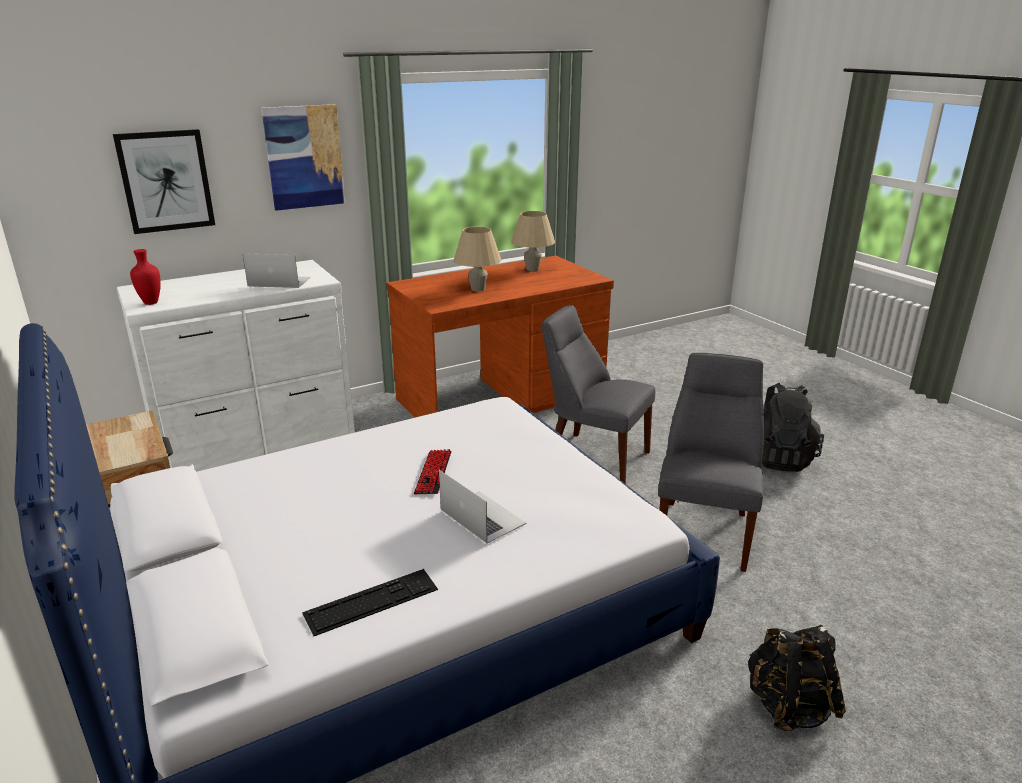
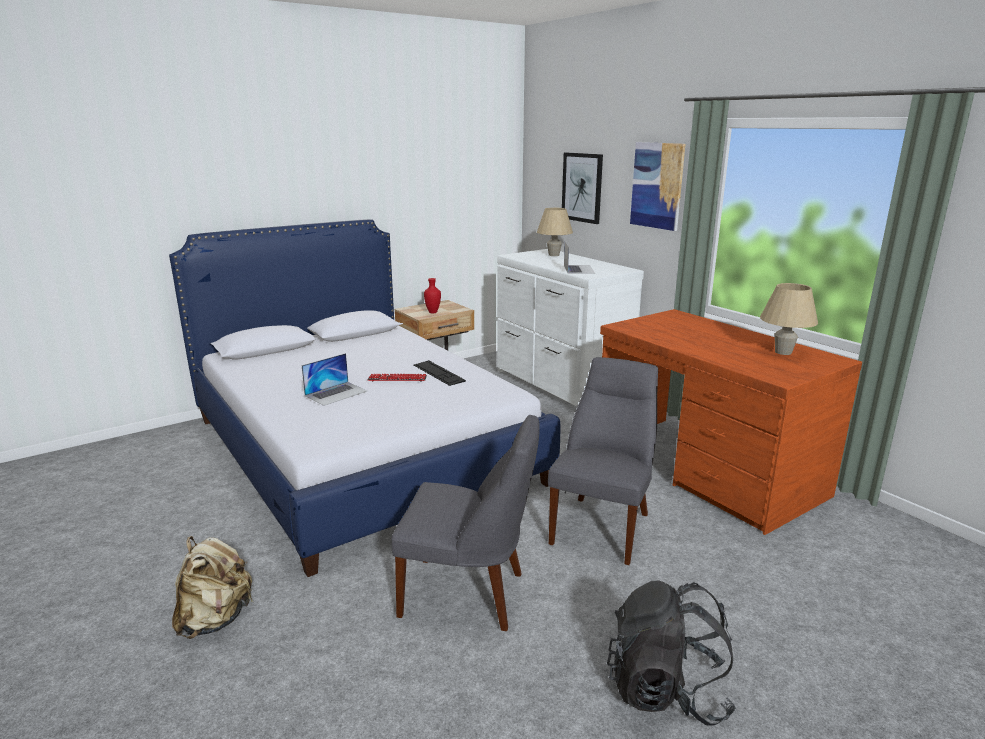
camera: 85 degrees right, 5 degrees down
red vase [130,249,161,305] -> red vase moved to [424,278,441,313]
keyboard [302,569,438,636] -> keyboard moved to [414,360,466,386]
beige table lamp [454,227,502,292] -> beige table lamp moved to [537,208,573,256]
black backpack [748,625,846,731] -> beige backpack [172,536,253,639]

